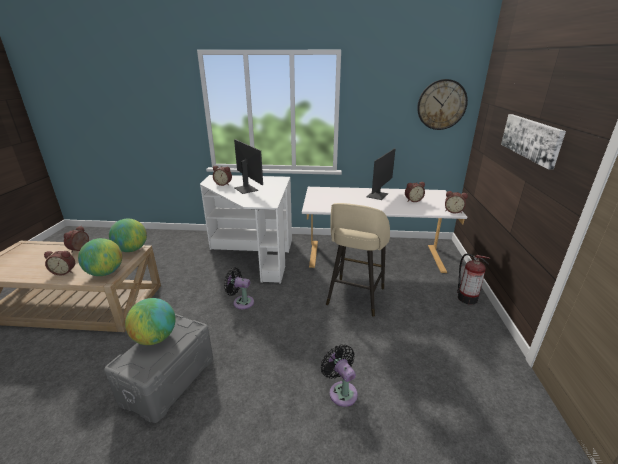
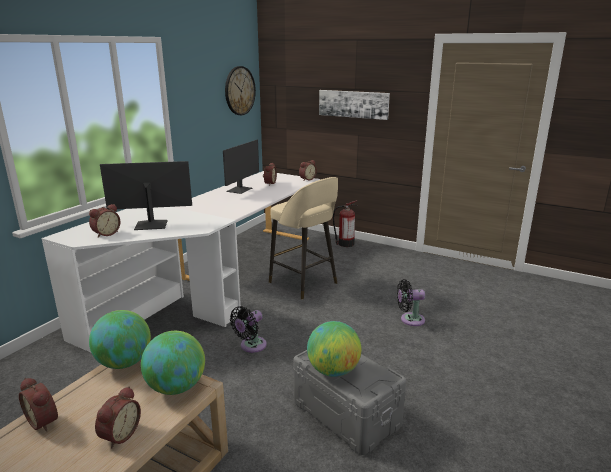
camera: 65 degrees left, 5 degrees down
monitor [366,148,396,200] -> monitor turned 60 degrees clockwise [223,140,259,194]

